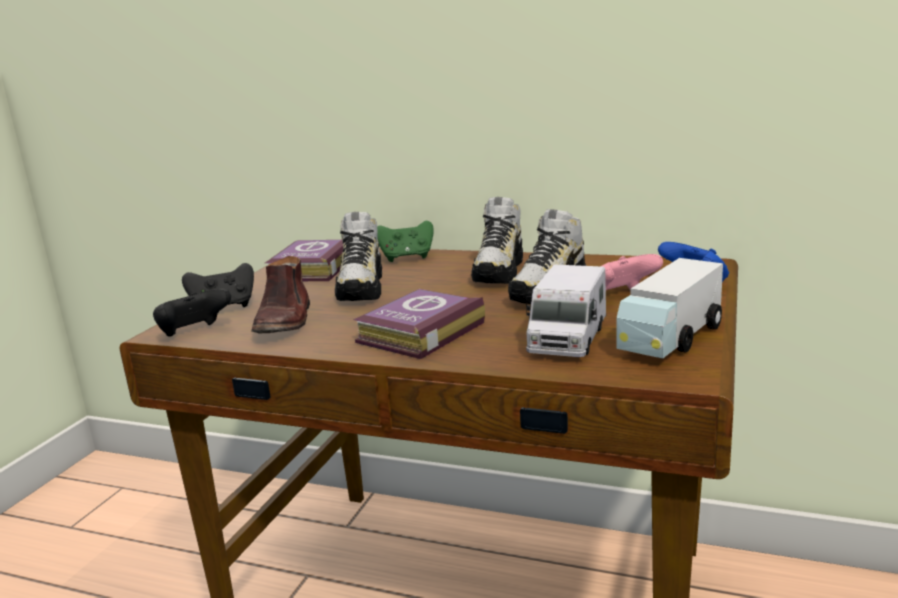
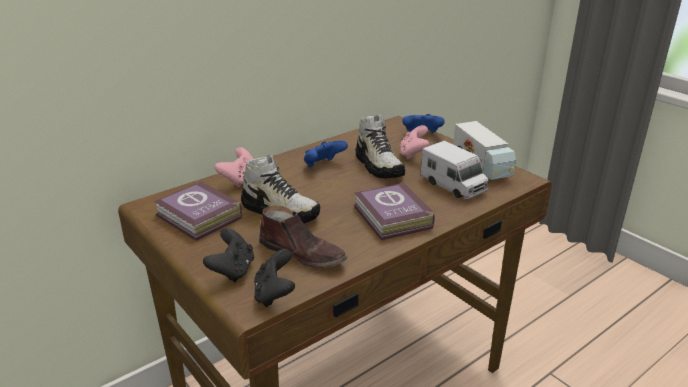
camera: 60 degrees left, 10 degrees up
green game controller [377,221,434,262] -> pink game controller [215,147,253,187]
shoe [471,197,523,284] -> blue game controller [304,140,348,167]

